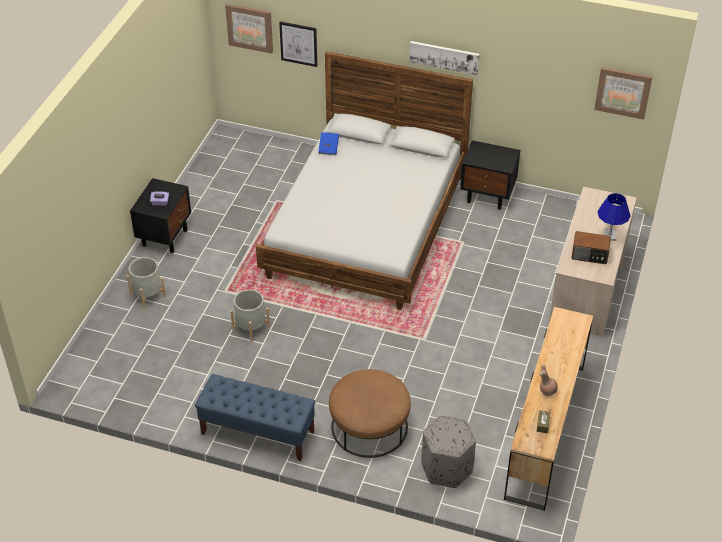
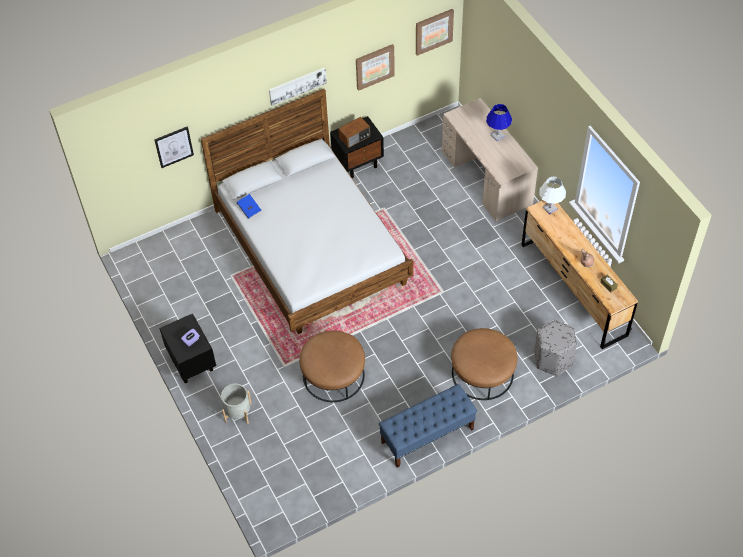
camera: 45 degrees left, 10 degrees up
picture [225,4,273,54] -> picture moved to [356,44,395,91]
grey planter [230,289,270,342] -> brown ottoman [299,331,365,402]
radio [572,231,611,264] -> radio moved to [339,117,371,148]
none -> white table lamp [539,177,566,214]

